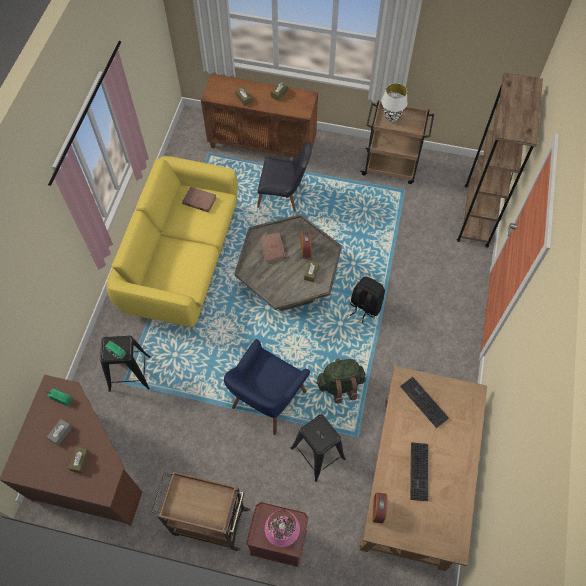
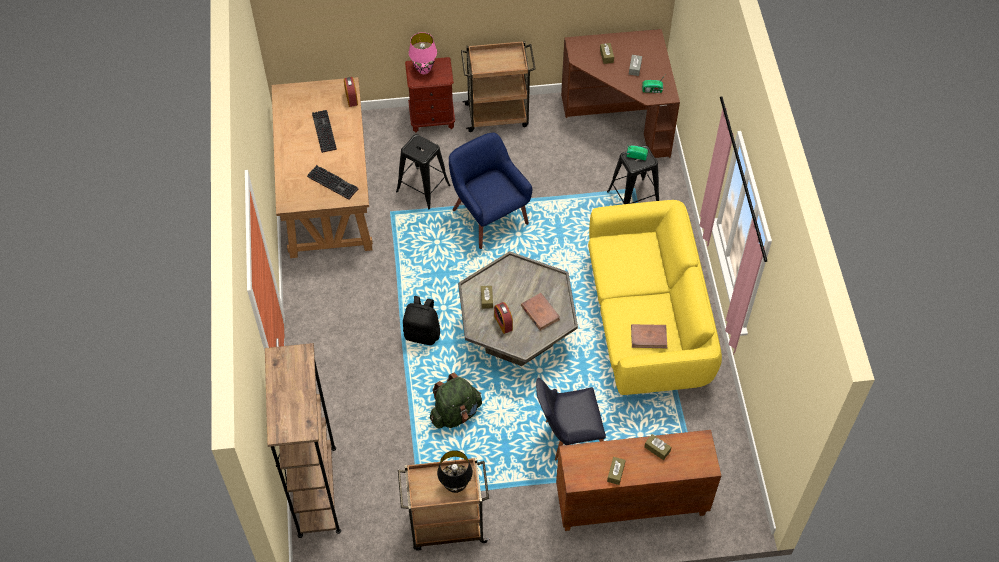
camera: 160 degrees right, 5 degrees down
blue armchair [224,339,310,435] -> blue armchair turned 45 degrees counterclockwise [449,133,532,249]
green backpack [316,358,366,404] -> green backpack moved to [430,373,482,429]
white table lamp [382,83,408,122] -> black table lamp [437,450,473,493]

